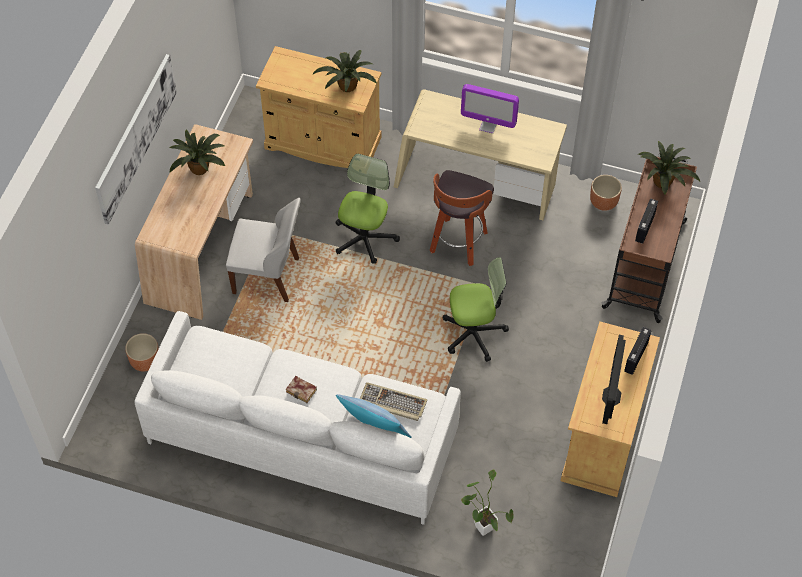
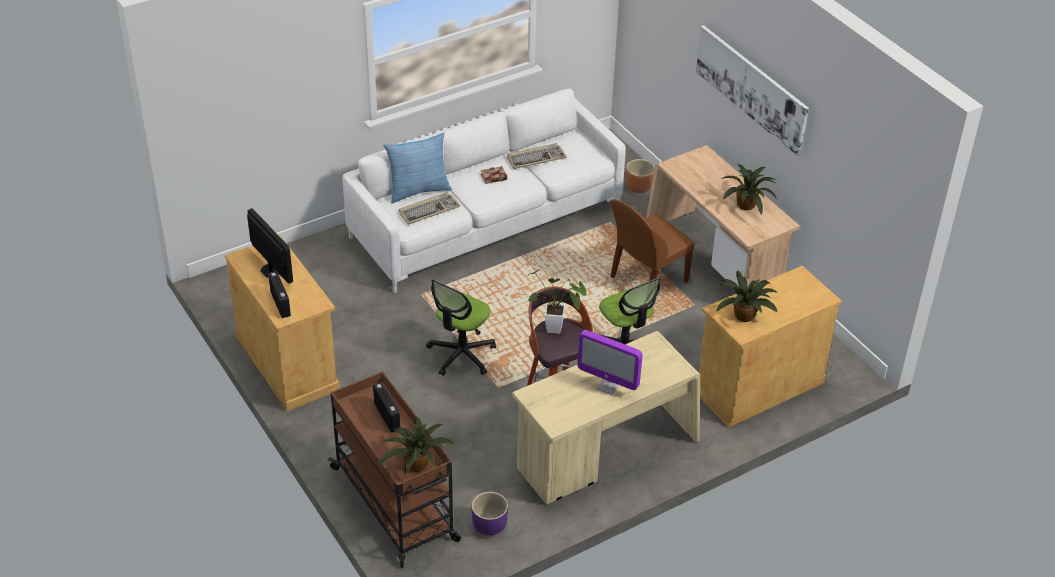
camera: 130 degrees right, 15 degrees down
white chair [226,198,301,302] -> brown chair [610,199,695,283]
monitor [461,84,519,134] -> monitor turned 120 degrees counterclockwise [577,330,642,395]
potted plant [461,470,514,536] -> potted plant moved to [527,270,587,334]
brown planter [590,175,622,211] -> purple planter [471,492,508,536]
none -> keyboard [507,143,566,169]

